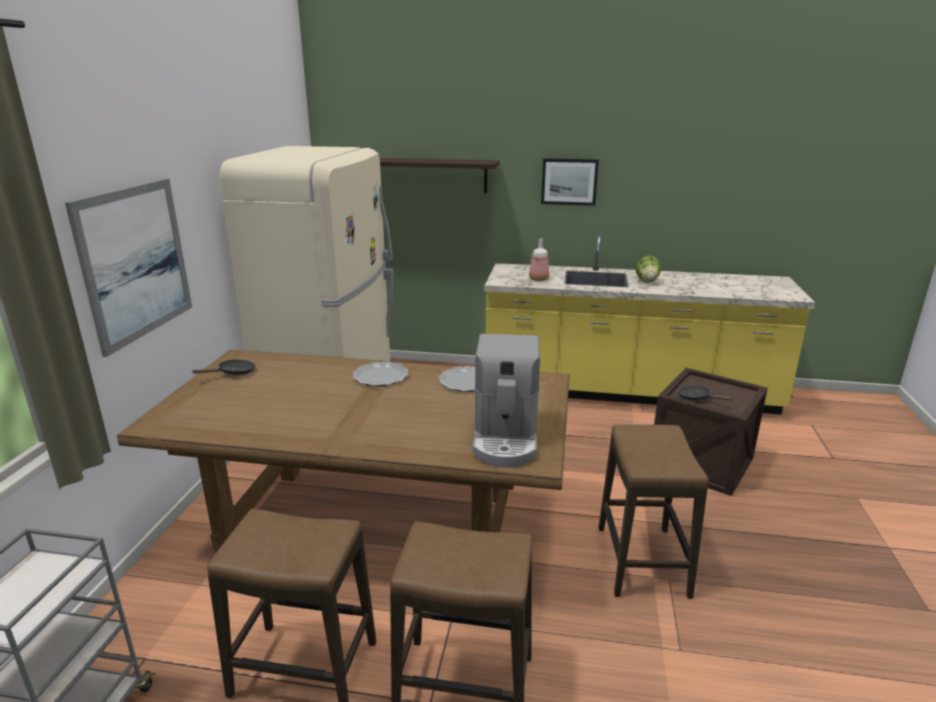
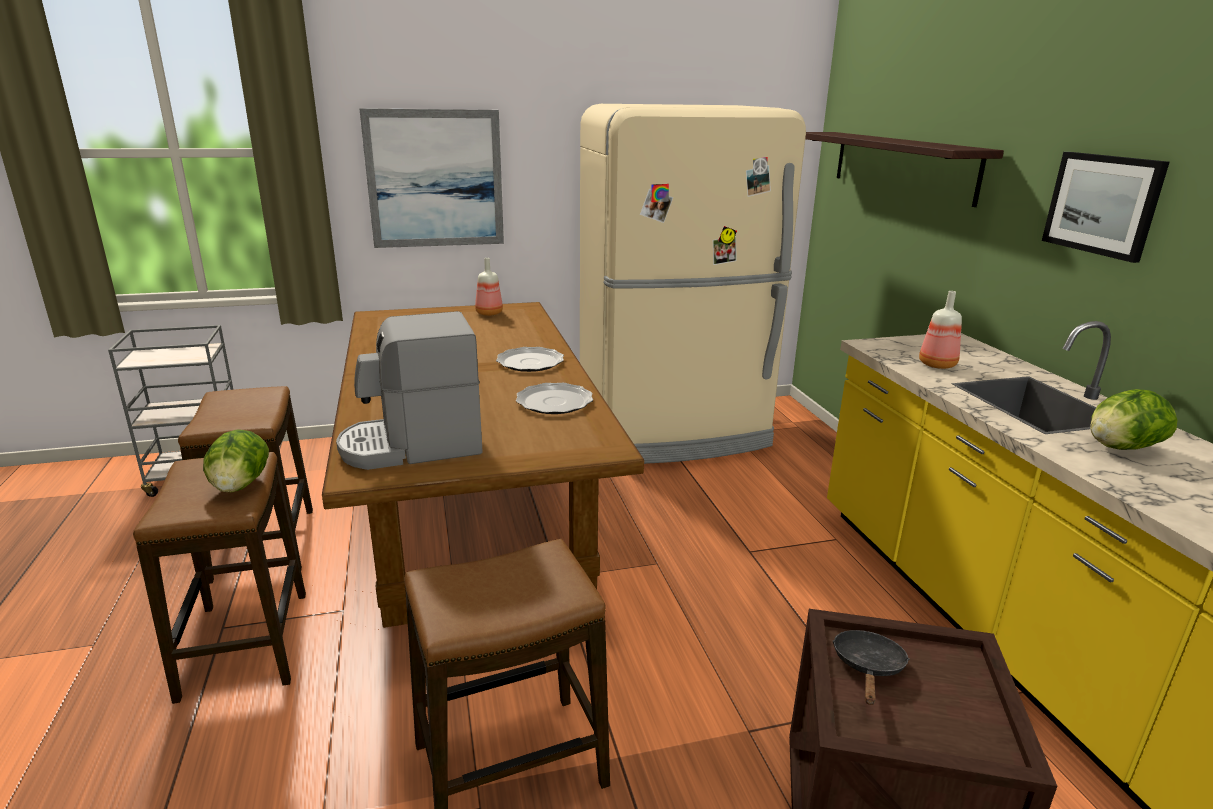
camera: 65 degrees right, 0 degrees up
black frying pan [193,360,256,375] -> bottle [475,258,503,316]
none -> lettuce [203,429,269,492]

